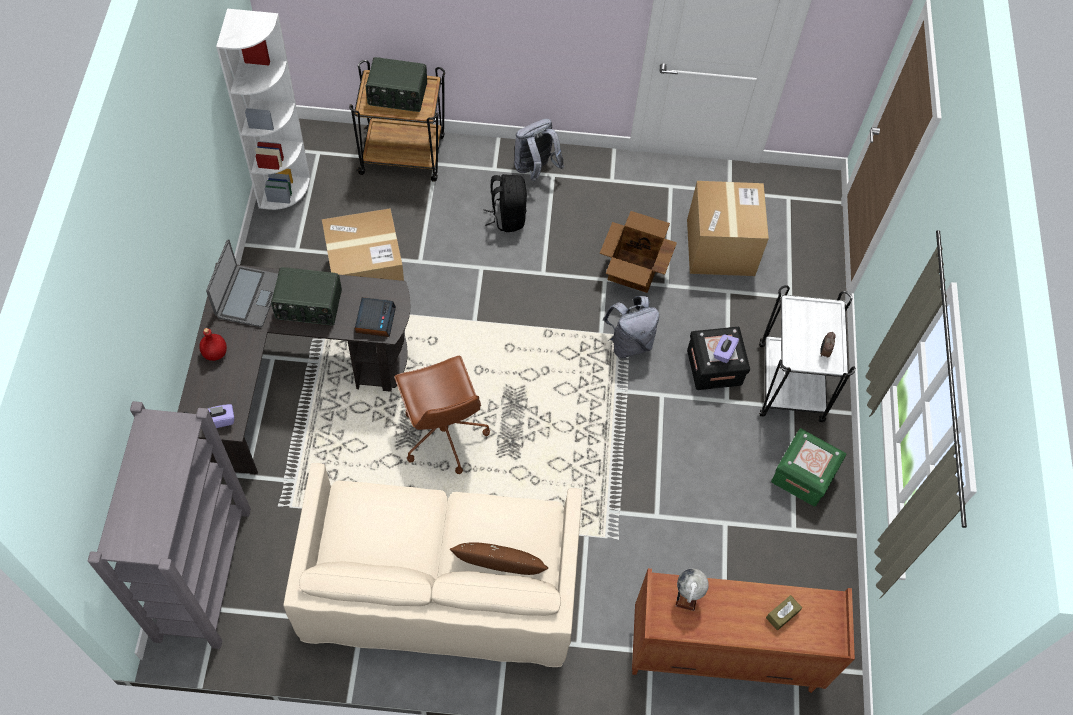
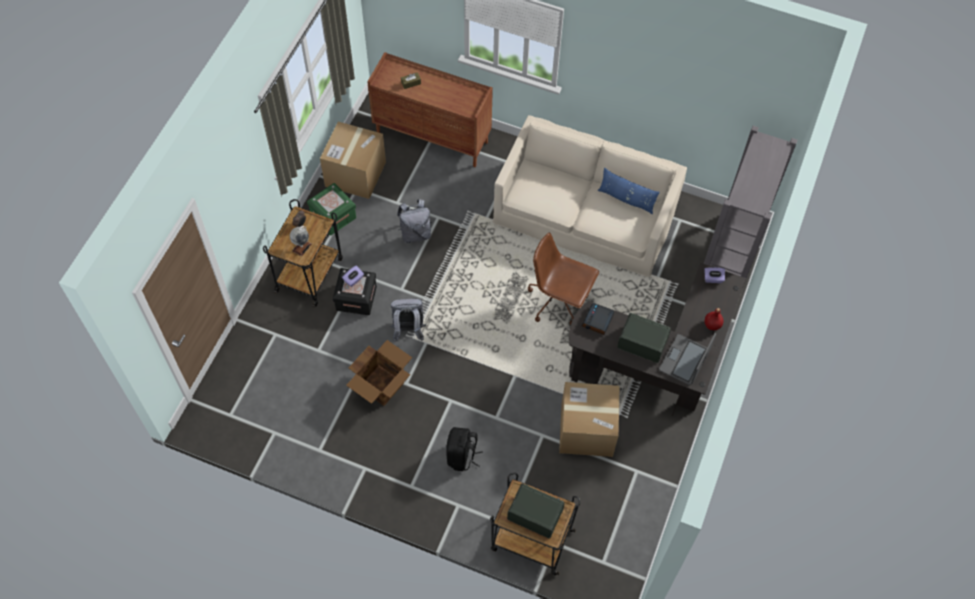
camera: 160 degrees left, 0 degrees up
white bookcase [216,8,310,210] -> none
brown office chair [395,356,490,474] -> brown office chair turned 60 degrees counterclockwise [528,232,599,325]
brown pillow [450,542,548,575] -> none
grey backpack [514,119,564,182] -> grey backpack moved to [397,199,432,243]
globe [676,569,709,611] -> globe moved to [290,226,312,256]
cardboard box [687,181,769,276] -> cardboard box moved to [320,122,386,199]
white cart [759,285,856,422] -> brown cart [263,199,343,308]
none -> blue pillow [598,168,660,214]

